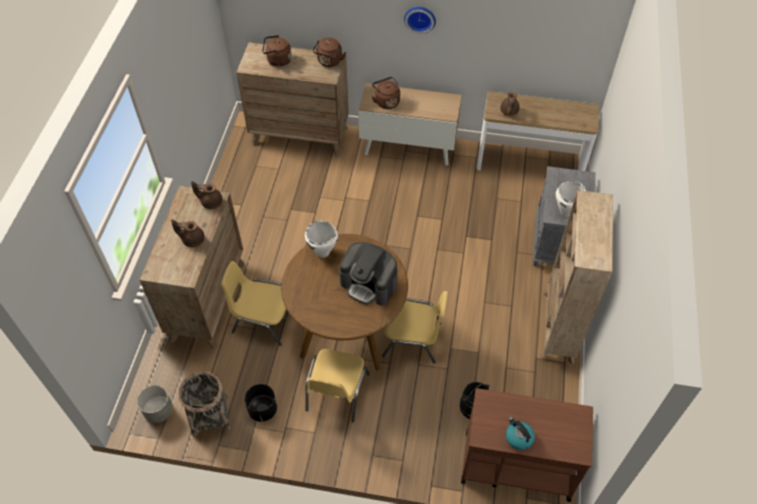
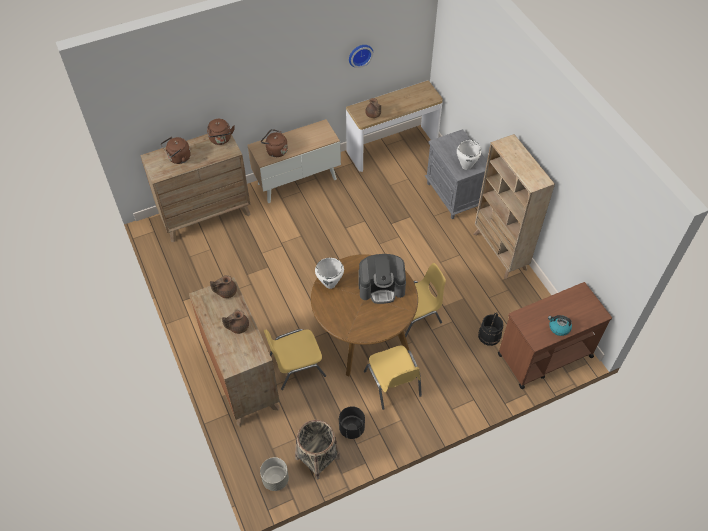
camera: 35 degrees left, 0 degrees up
wall clock [404,7,436,34] -> wall clock moved to [349,45,373,68]

